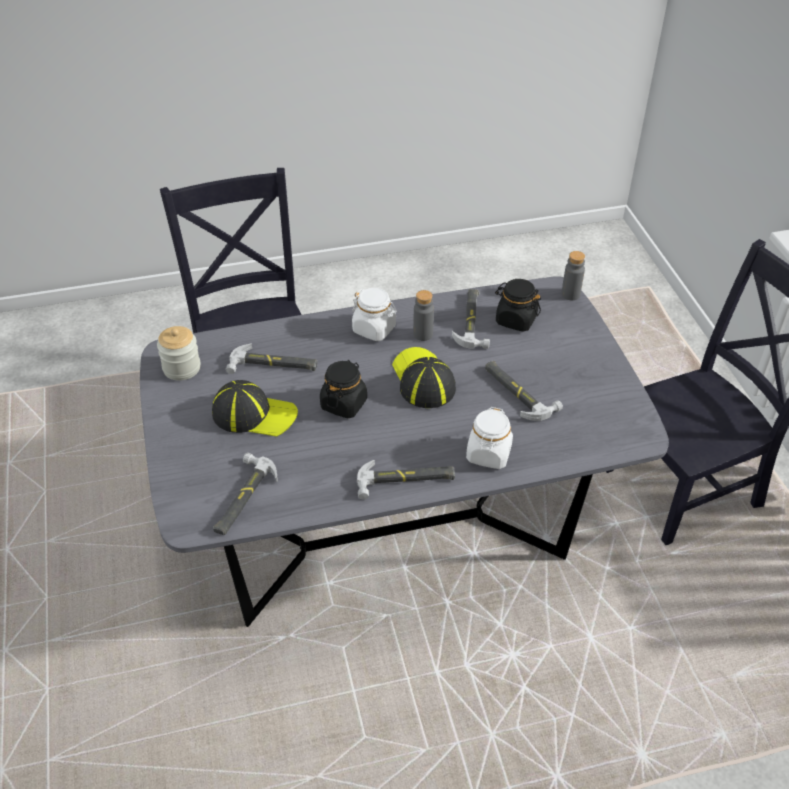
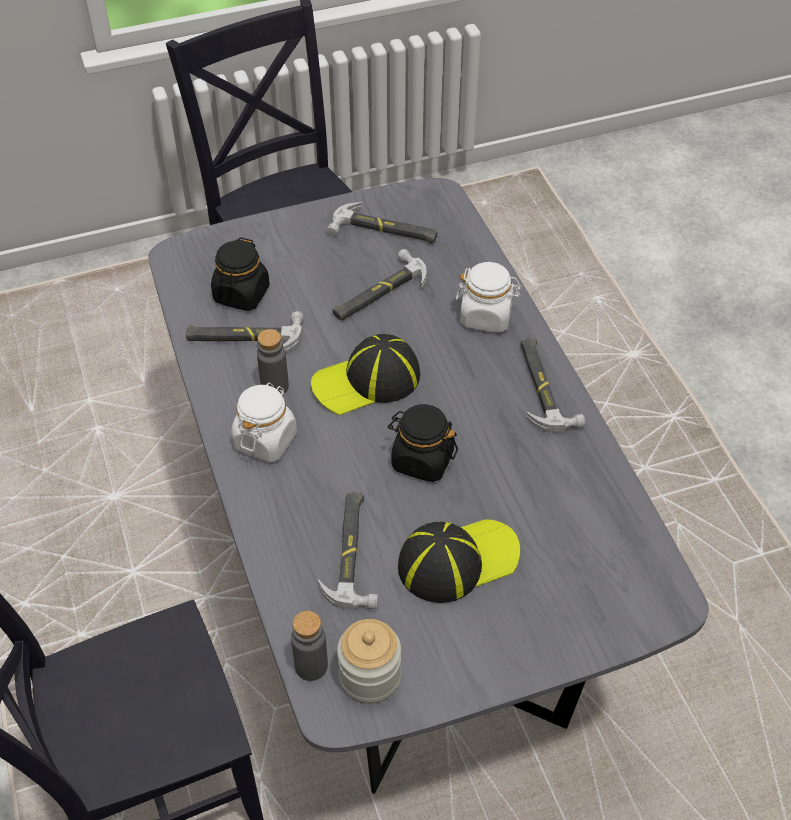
camera: 95 degrees left, 5 degrees up
cap [212,380,298,437] -> cap turned 60 degrees clockwise [398,519,520,603]
hammer [213,453,278,535] -> hammer moved to [327,202,437,244]
grey bottle [561,251,585,300] -> grey bottle moved to [291,611,328,681]

